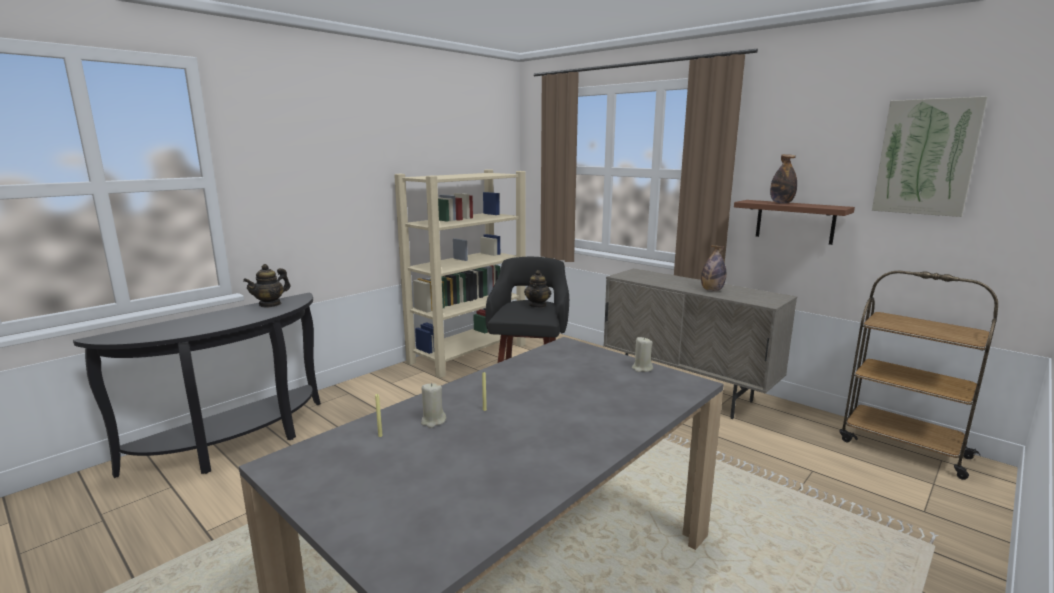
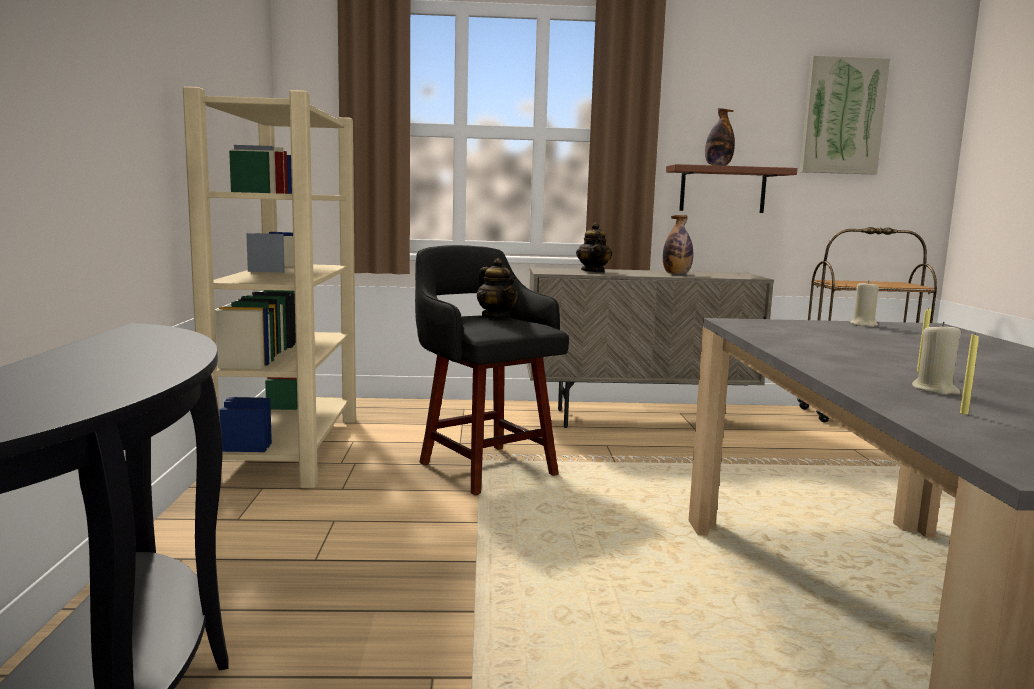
camera: 45 degrees left, 5 degrees down
teapot [243,264,290,308] -> teapot moved to [576,223,612,273]

